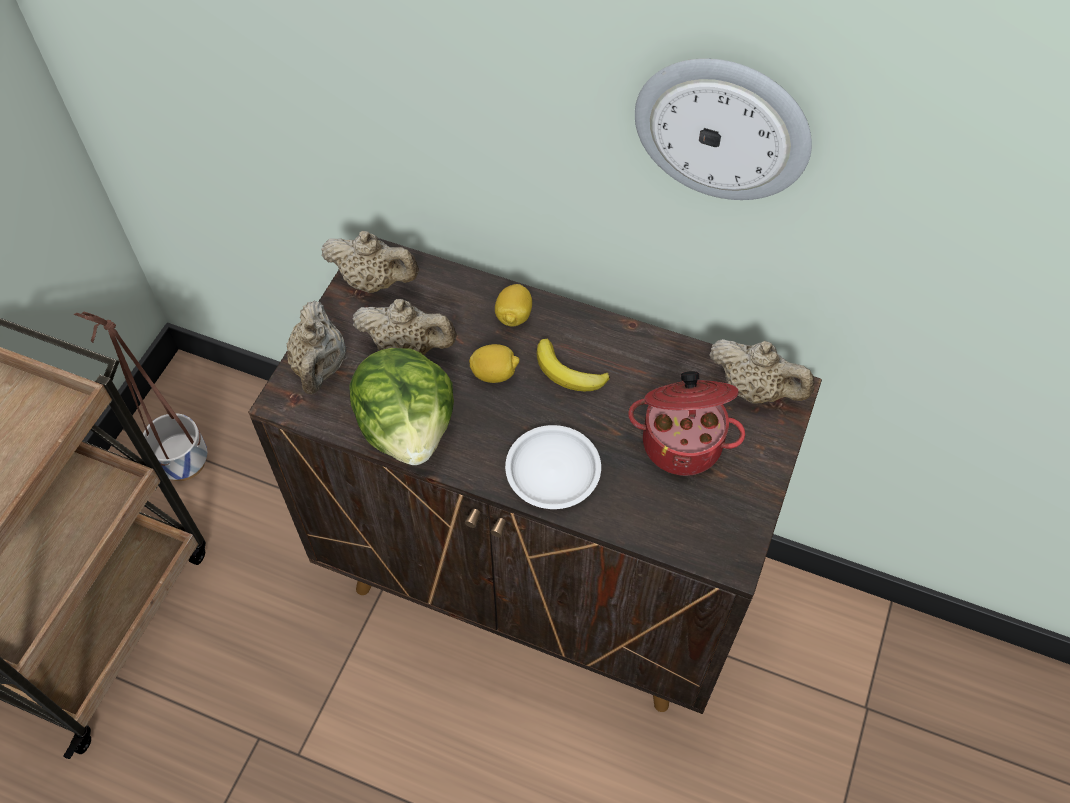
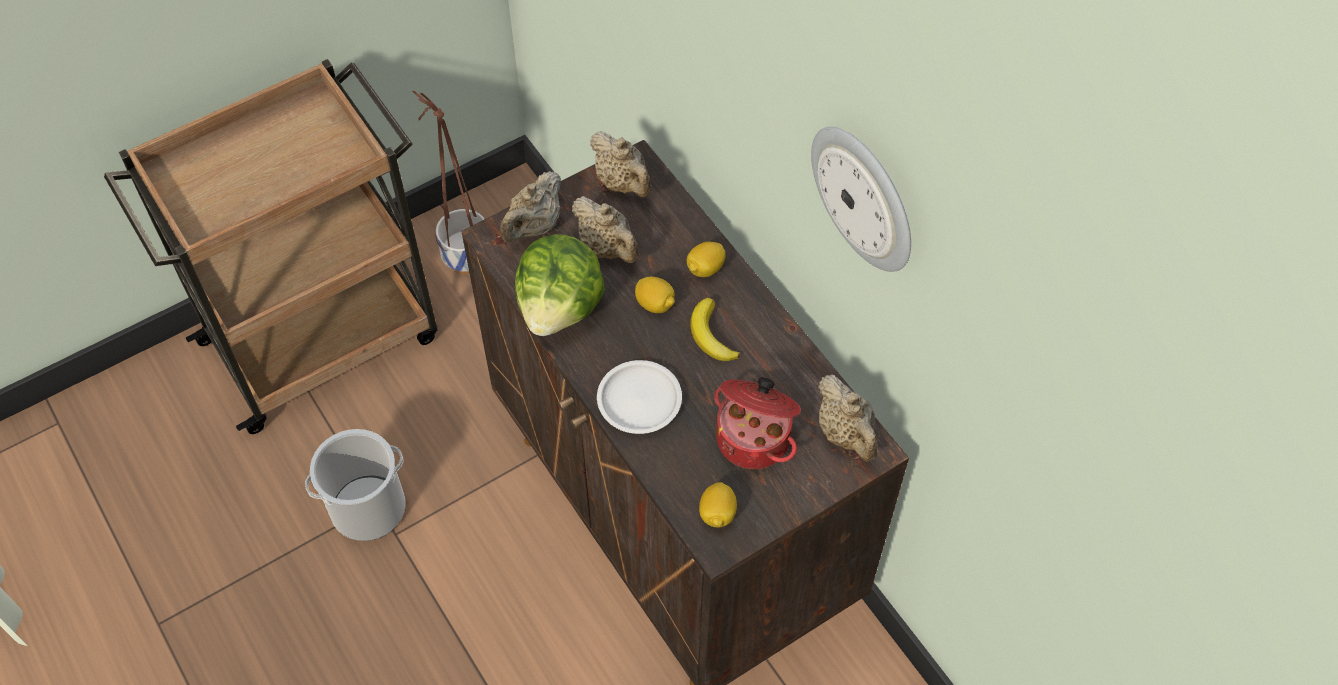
camera: 35 degrees right, 0 degrees up
none -> bucket [305,429,405,541]
none -> lemon [699,482,737,528]

